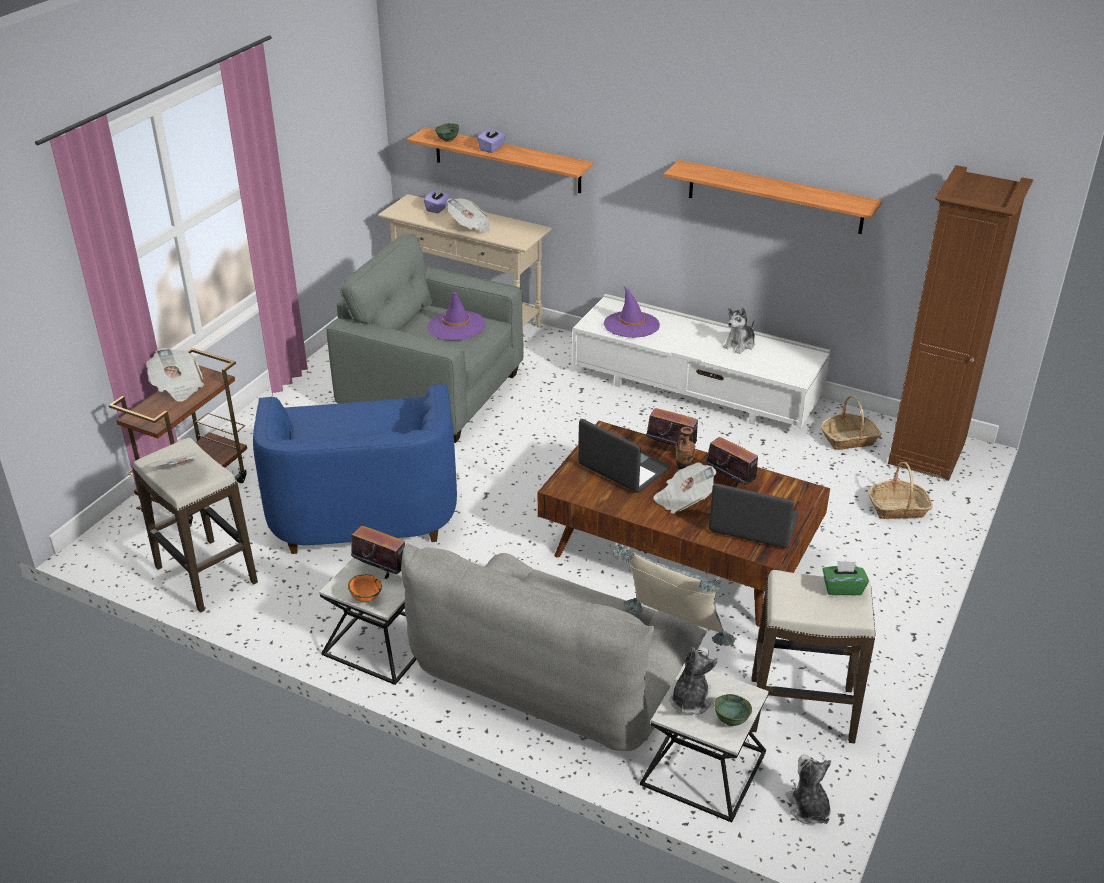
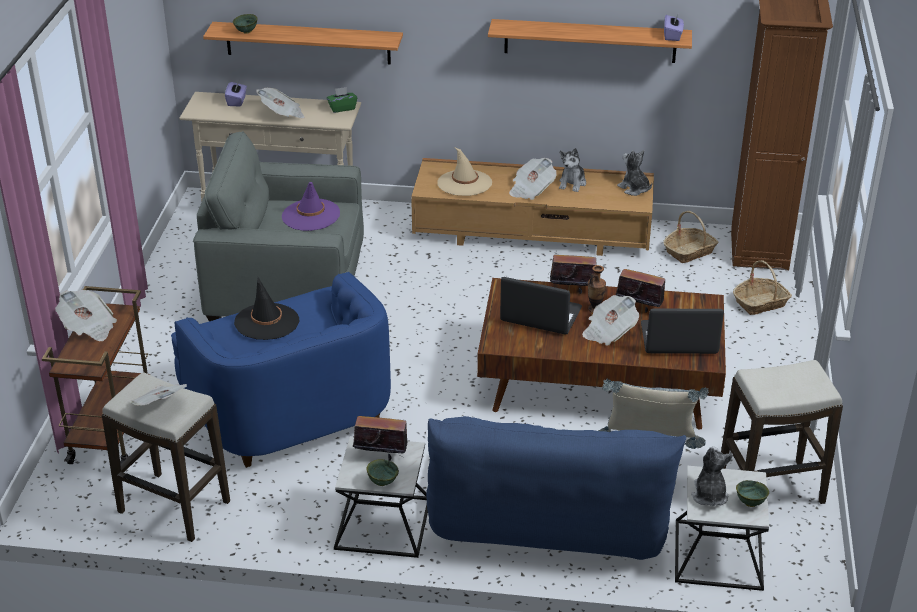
camera: 20 degrees left, 0 degrees up
orange bowl [348,574,382,602] -> green bowl [367,459,399,486]
grey sofa [401,543,707,751] -> blue sofa [426,416,686,560]
purple tissue box [477,126,506,153] -> purple tissue box moved to [664,15,684,41]
white tv stand [572,294,831,429] -> brown tv stand [411,158,654,256]
purple hat [604,287,660,338] -> beige hat [437,148,492,196]
plush toy [785,754,831,824] -> plush toy moved to [617,150,652,196]
green tissue box [822,561,869,595] -> green tissue box moved to [327,87,357,113]
none -> black hat [234,277,299,340]
none -> newspaper [509,158,557,200]

